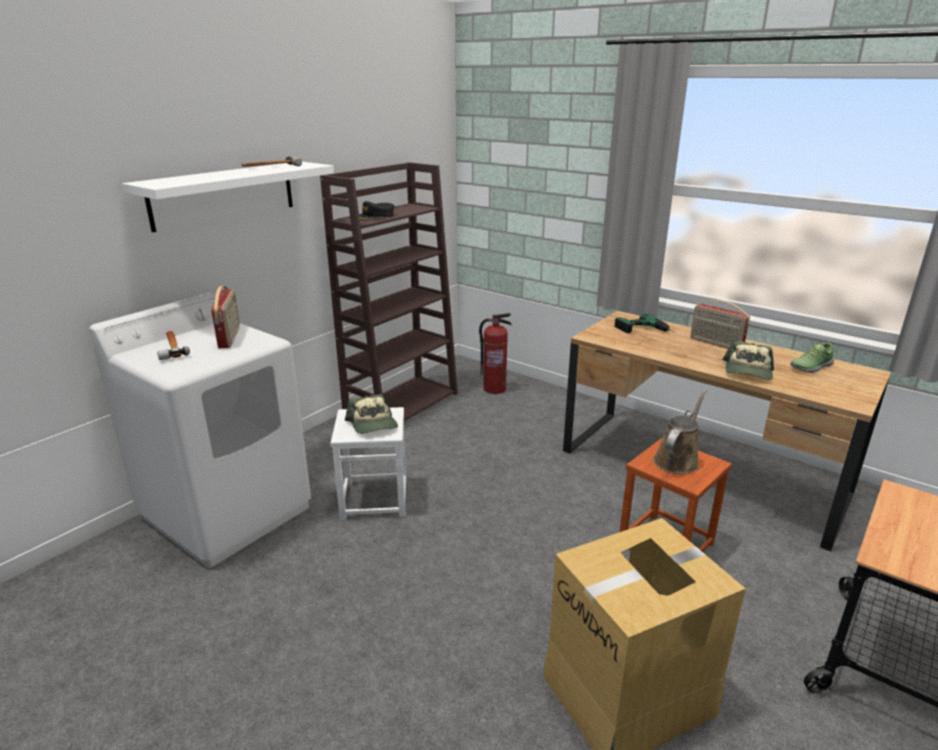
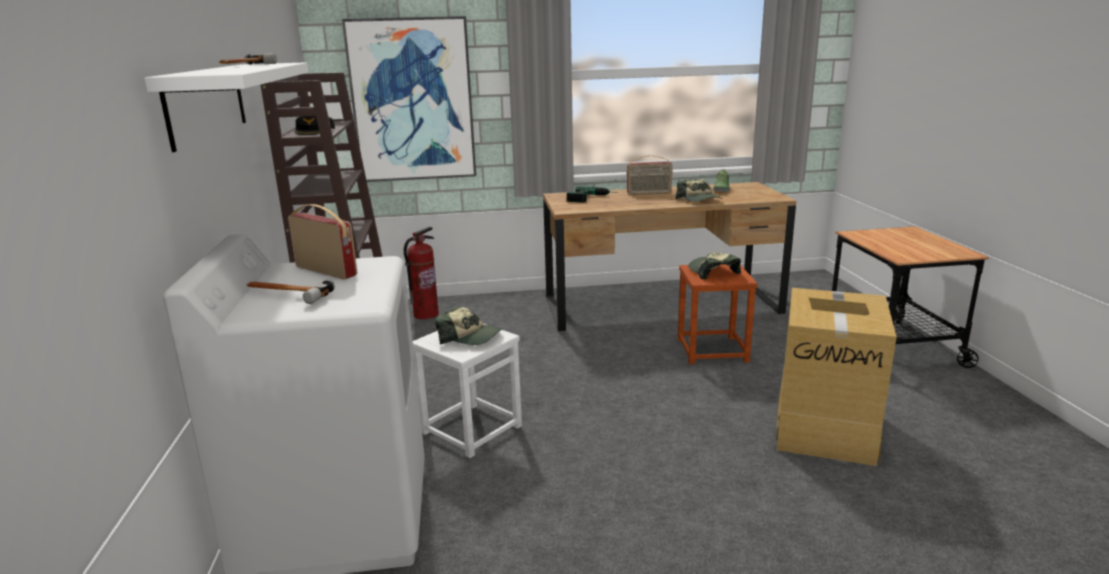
camera: 45 degrees left, 5 degrees down
brown watering can [653,390,706,474] -> cap [688,252,741,279]
none -> picture [342,16,476,182]

